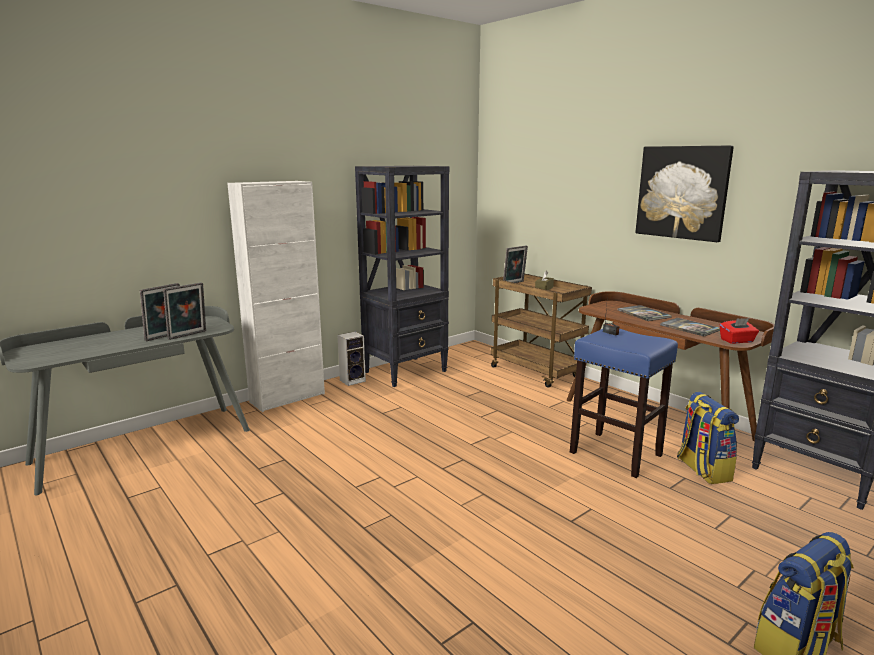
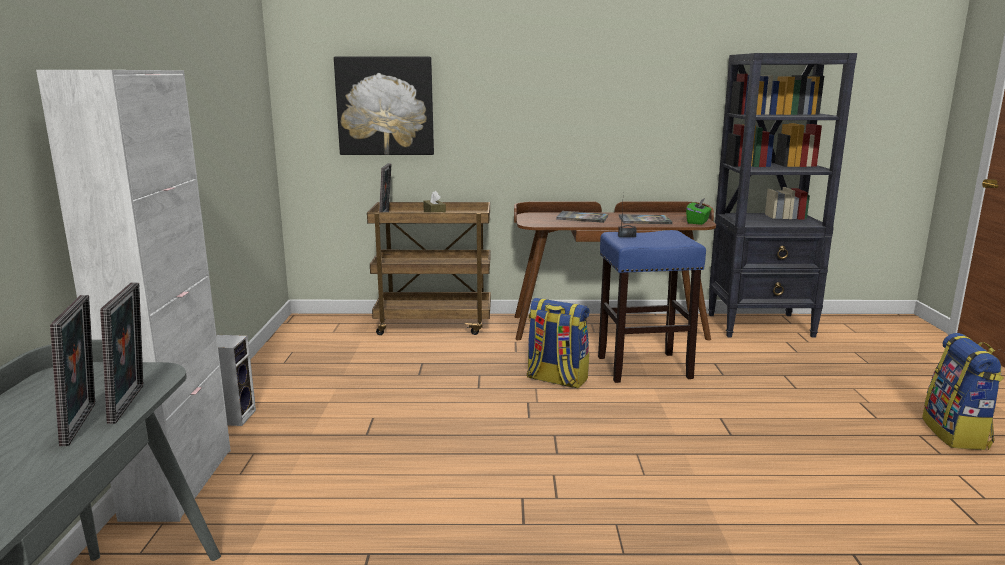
camera: 50 degrees left, 0 degrees up
black bookcase [355,166,450,387] -> none
picture [636,146,734,242] -> picture moved to [334,57,434,155]
backpack [677,392,739,484] -> backpack moved to [527,298,589,389]
red tissue box [720,318,759,344] -> green tissue box [686,198,711,225]

